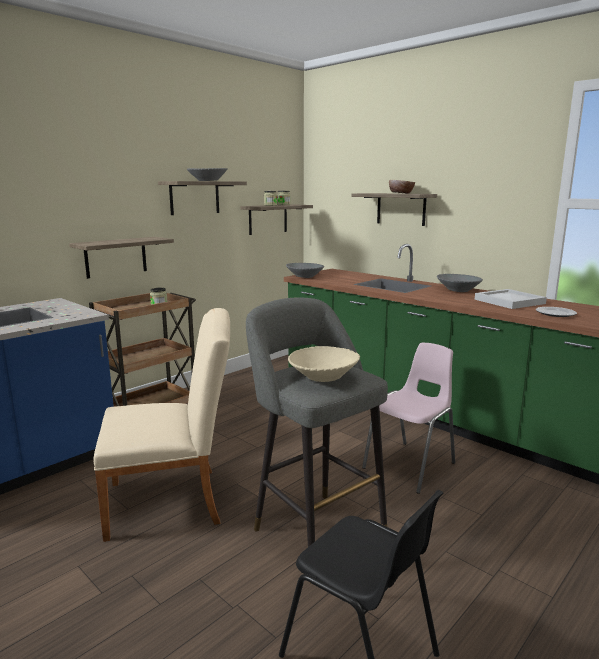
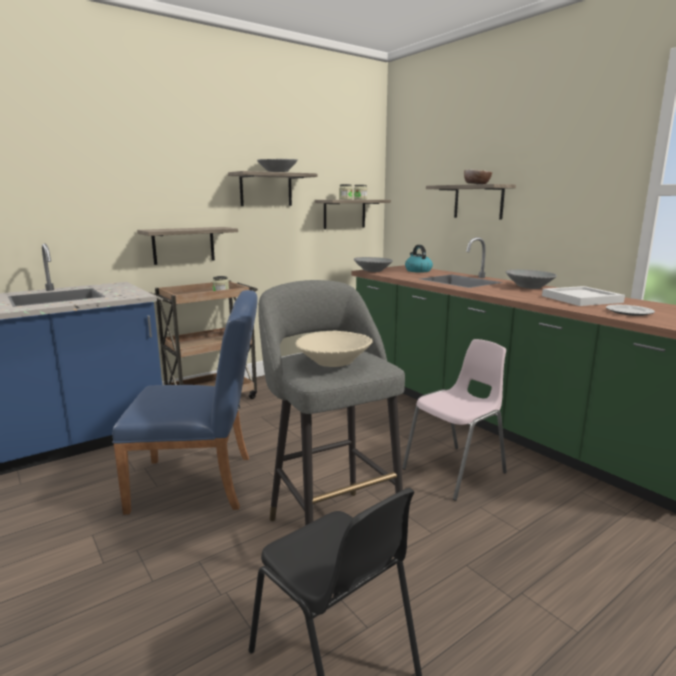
camera: 10 degrees right, 0 degrees up
beige chair [94,308,230,542] -> blue chair [112,290,257,515]
none -> kettle [405,245,433,273]

